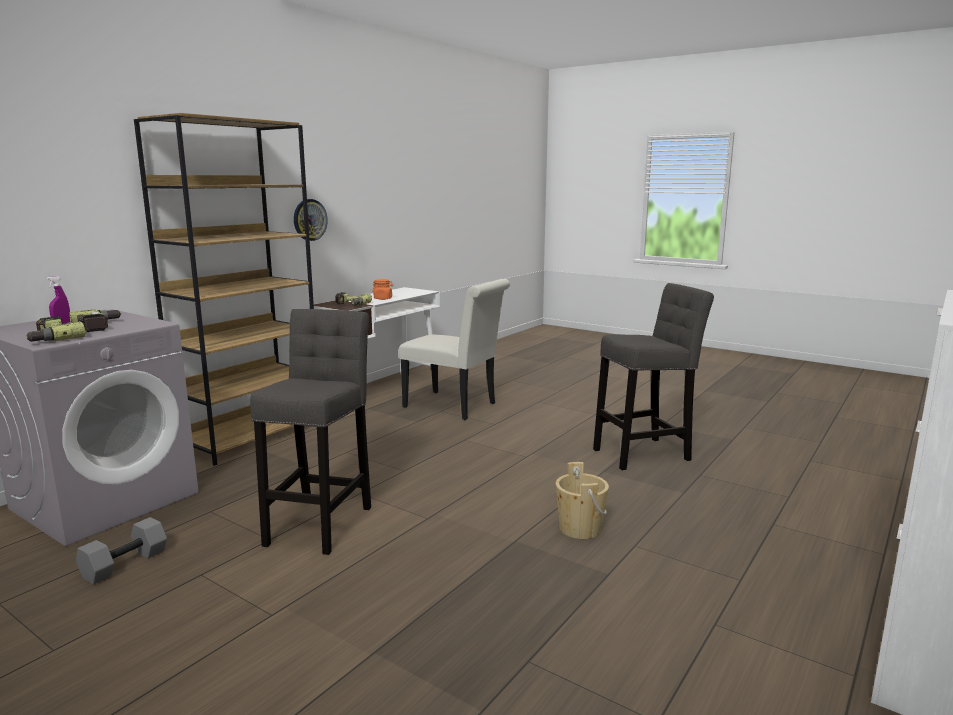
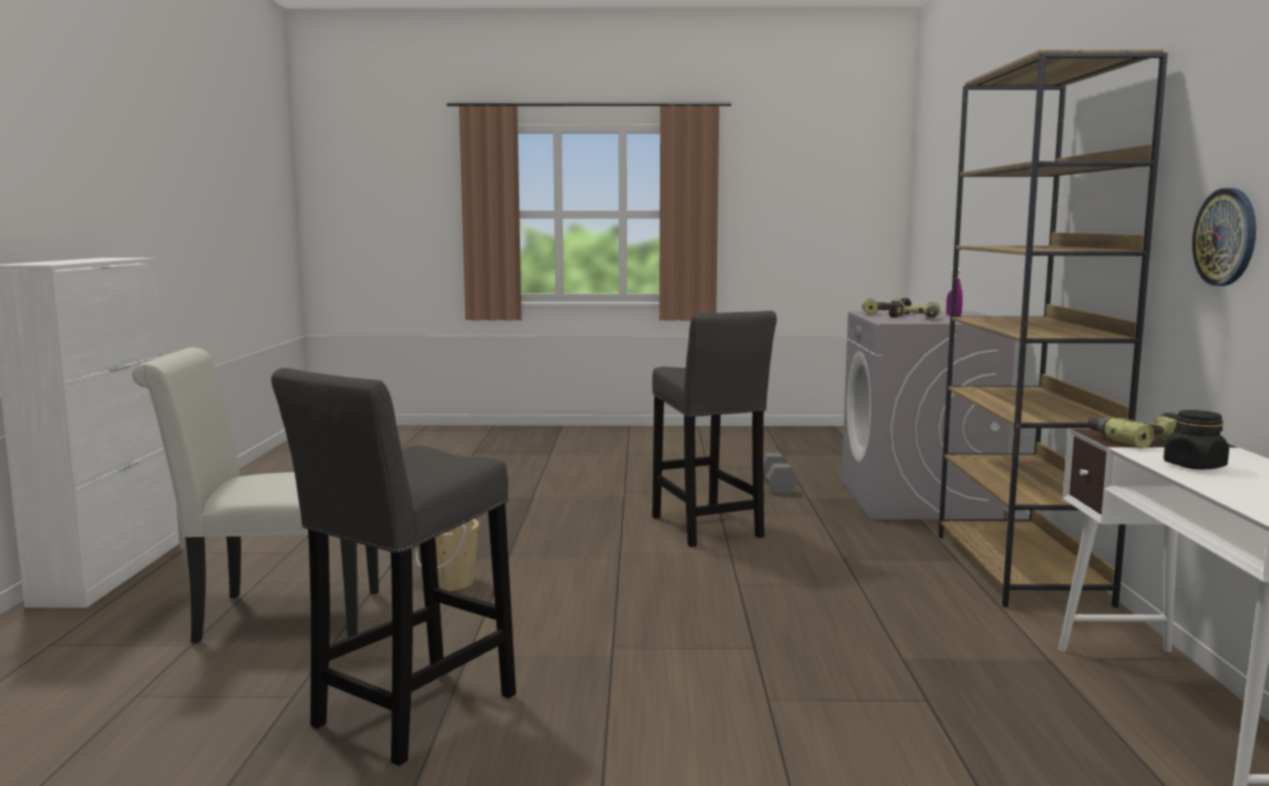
camera: 145 degrees right, 5 degrees down
orange jar [372,279,394,300] -> black jar [1163,410,1229,470]
white chair [399,279,510,420] -> white chair moved to [132,347,379,644]

